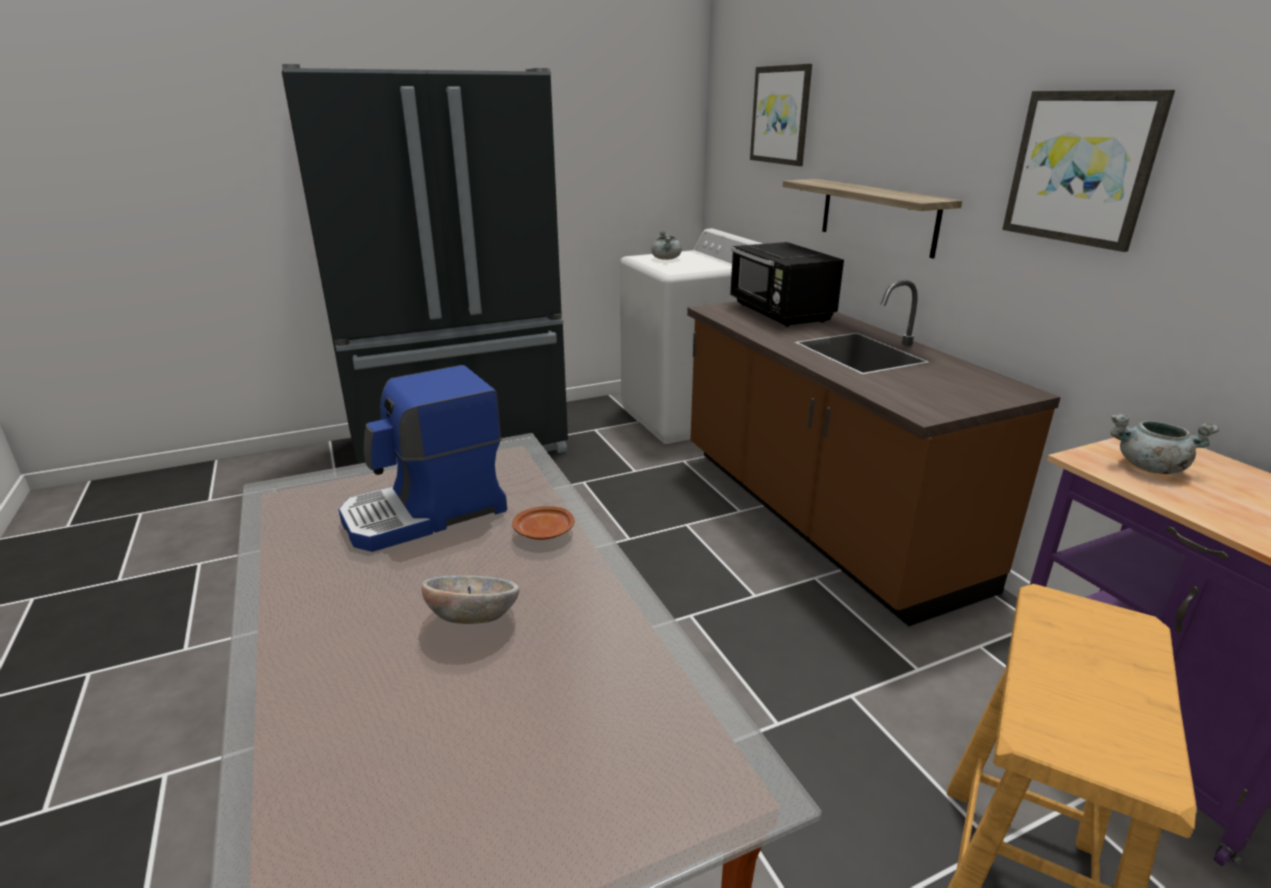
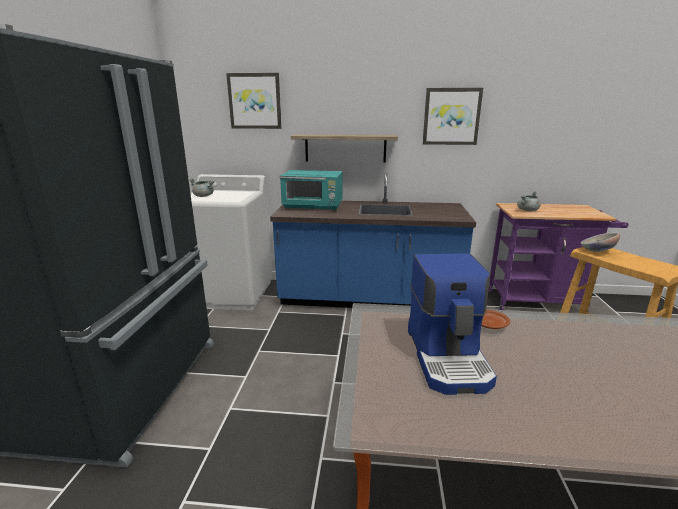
camera: 60 degrees left, 5 degrees down
bowl [422,576,519,624] -> bowl moved to [581,232,620,252]
brown counter [687,280,1061,626] -> blue counter [270,173,476,308]
black microwave [730,242,844,327] -> turquoise microwave [280,170,343,210]

